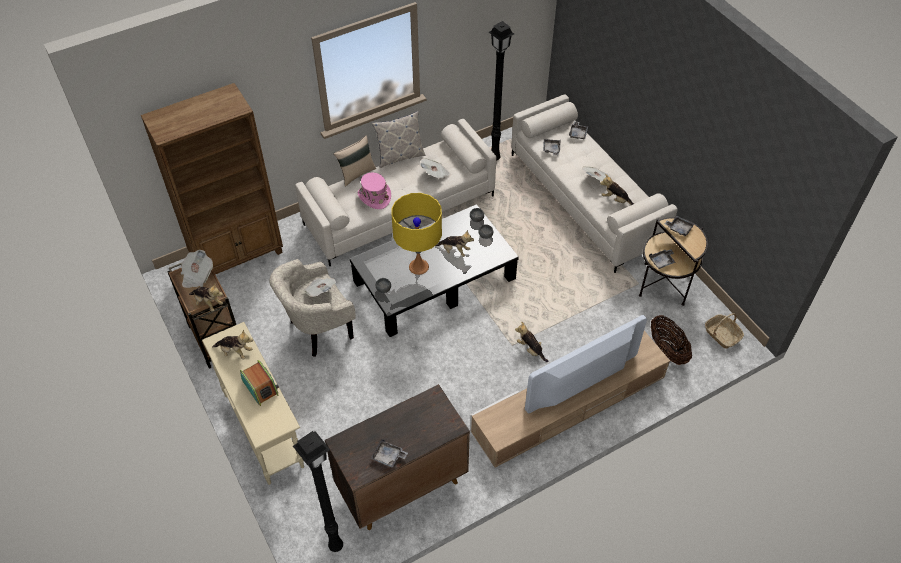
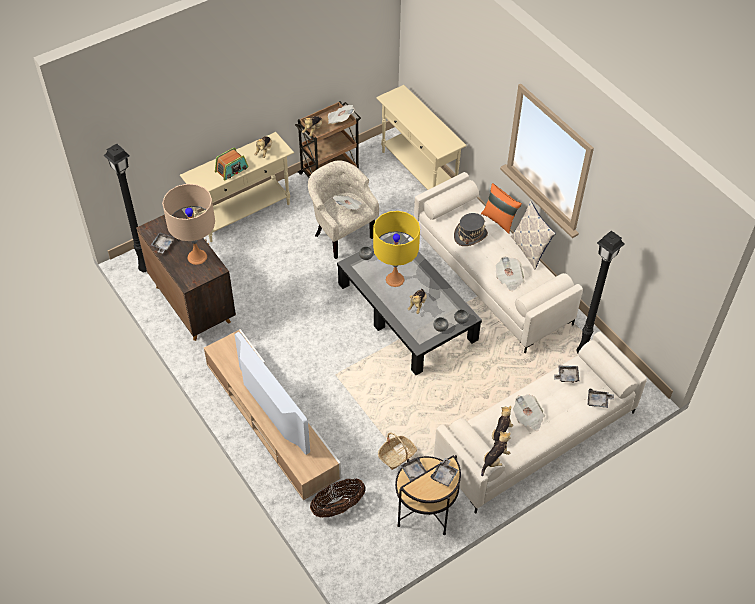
camera: 85 degrees right, 0 degrees up
brown bookcase [141,83,283,274] -> beige console table [376,85,467,190]
beige pillow [333,135,376,187] -> orange pillow [481,183,522,234]
pink hat [358,173,391,209] -> grey hat [454,213,488,246]
plush toy [515,322,548,362] -> plush toy moved to [481,431,510,476]
basket [705,313,744,349] -> basket moved to [378,433,417,470]
none -> beige table lamp [162,184,215,265]

